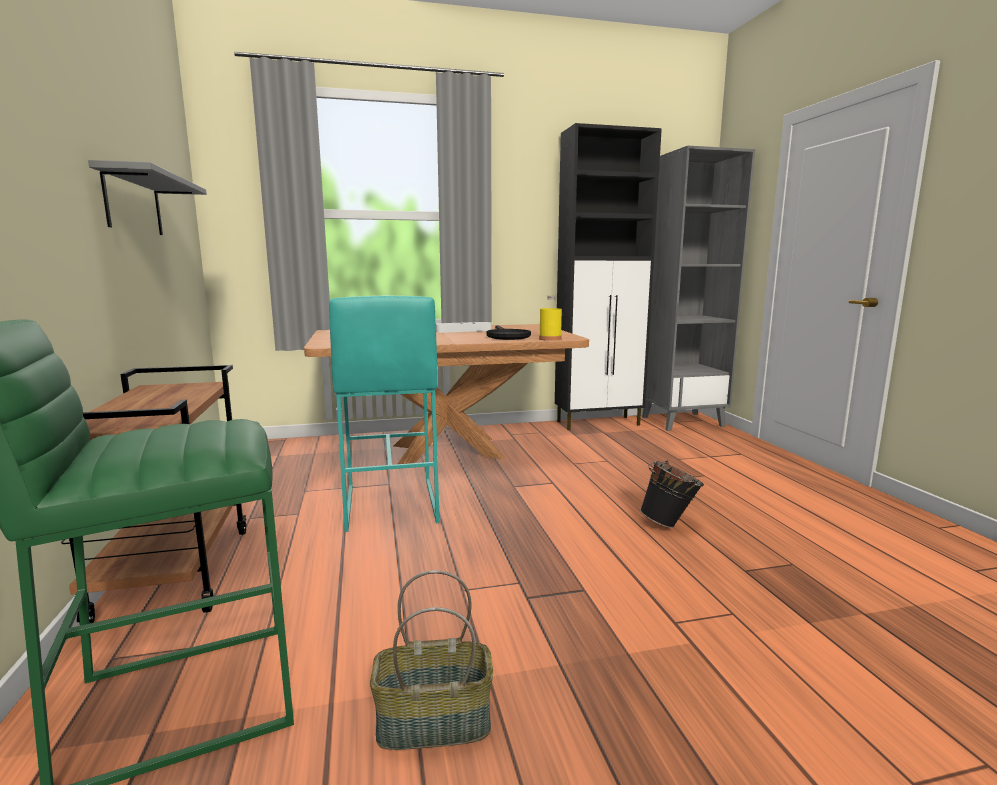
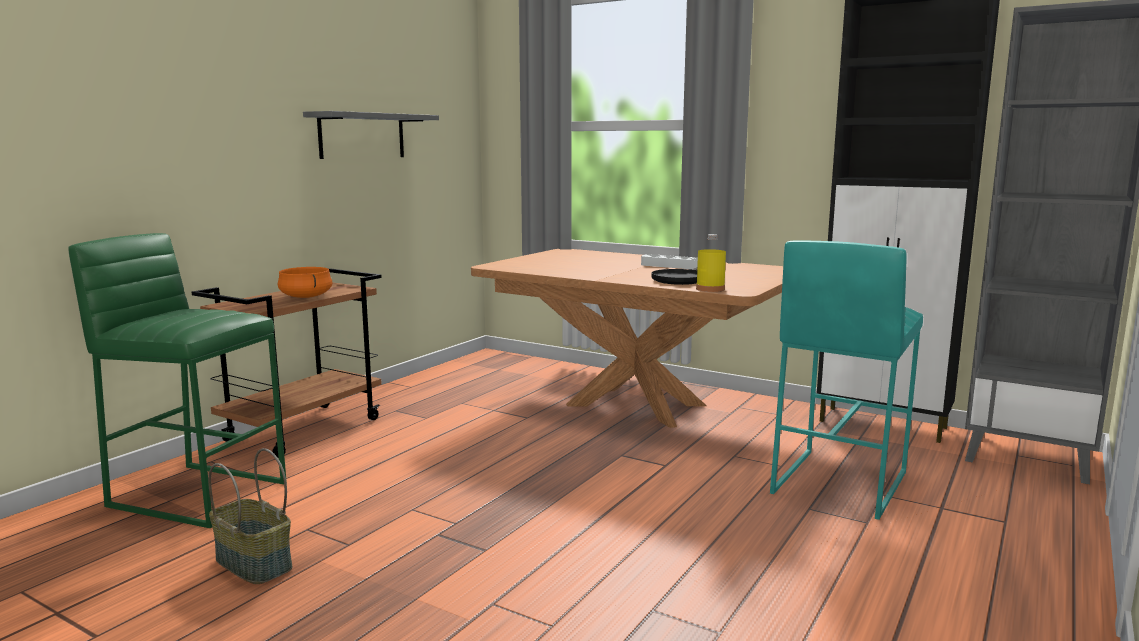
camera: 45 degrees right, 0 degrees up
turquoise stool [329,296,440,532] -> turquoise stool moved to [770,240,923,520]
black bucket [640,460,704,528] -> none
none -> orange cooking pot [278,267,332,298]

